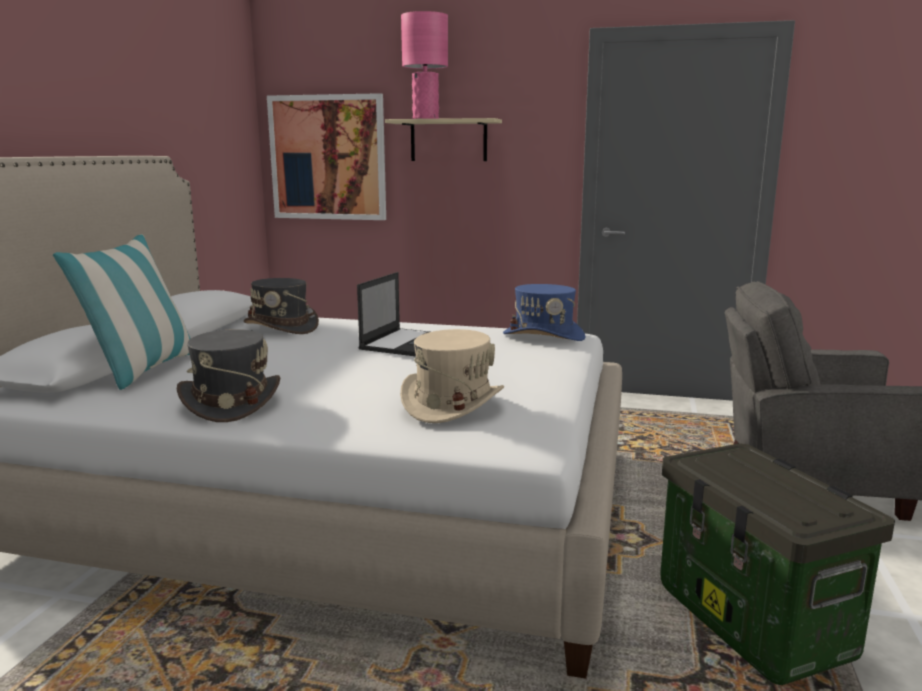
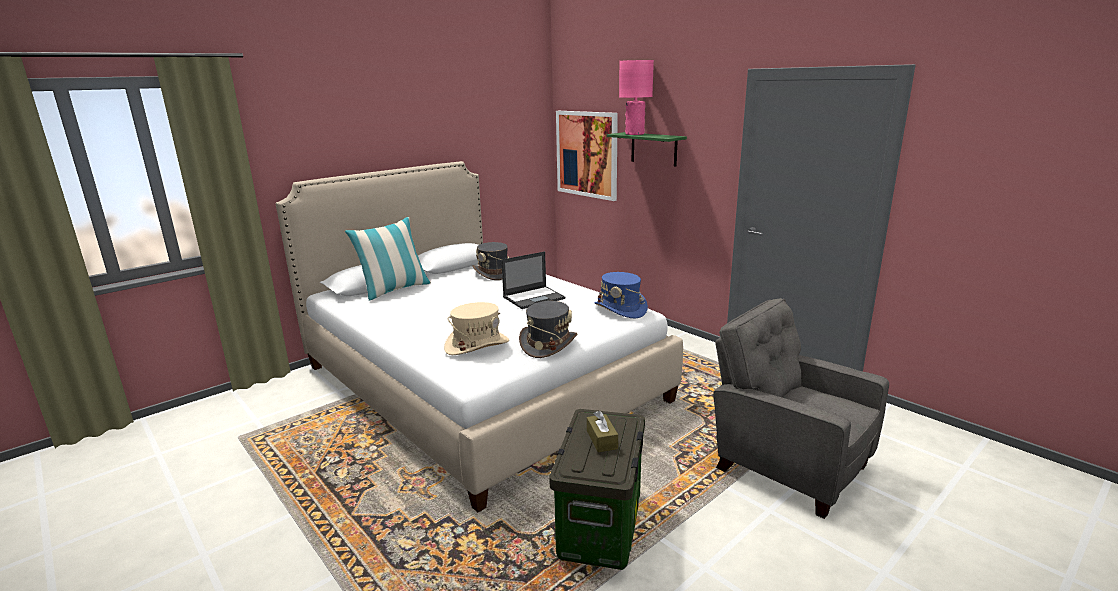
camera: 35 degrees right, 5 degrees up
grey hat [177,329,280,422] -> grey hat moved to [519,301,577,358]
beige shelf [385,118,502,161] -> green shelf [607,132,687,166]
none -> brown tissue box [587,411,618,452]

